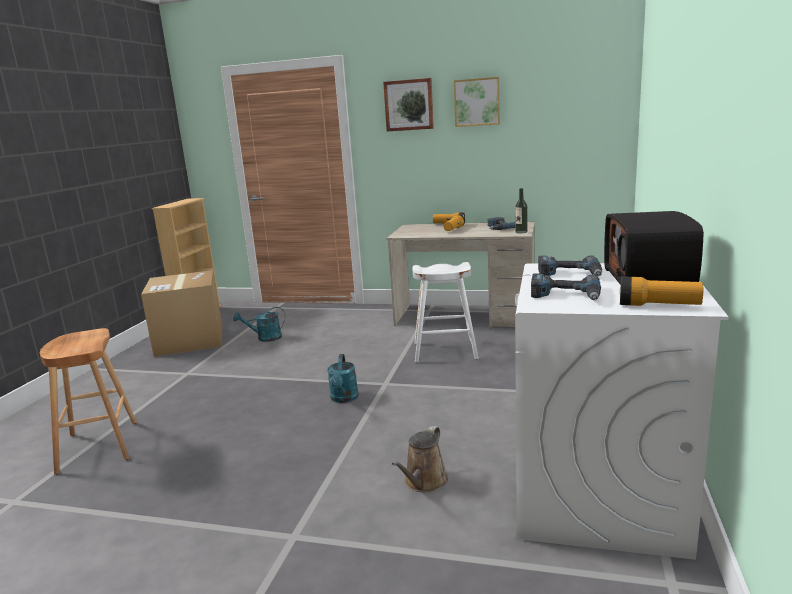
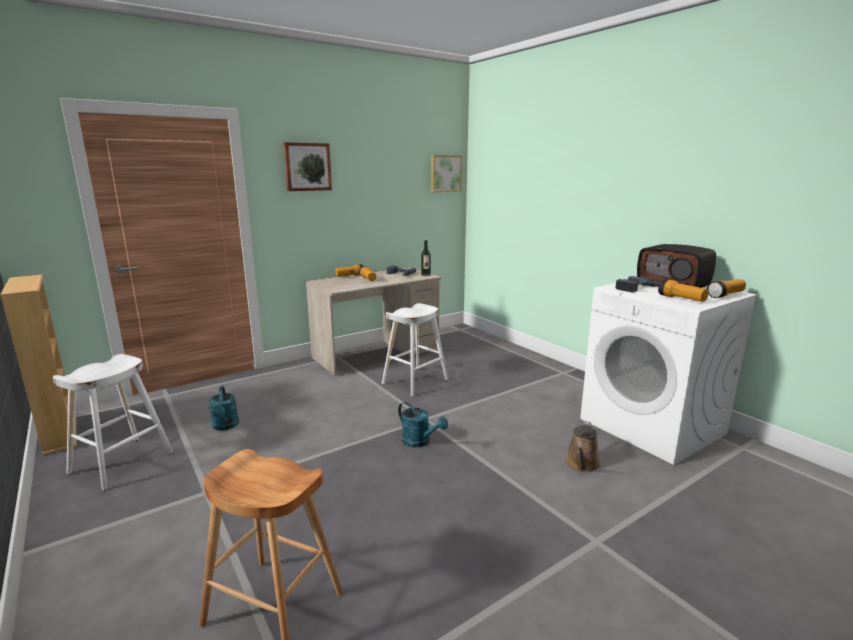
camera: 50 degrees left, 0 degrees up
cardboard box [141,270,222,357] -> white stool [53,354,173,490]
turquoise watering can [233,307,285,342] -> turquoise watering can turned 45 degrees counterclockwise [209,386,239,430]
brown watering can [392,426,448,492] -> brown watering can turned 45 degrees clockwise [565,421,601,472]
picture [454,77,500,127] -> picture moved to [431,155,462,192]
power drill [531,273,601,300] -> flashlight [658,279,709,302]

